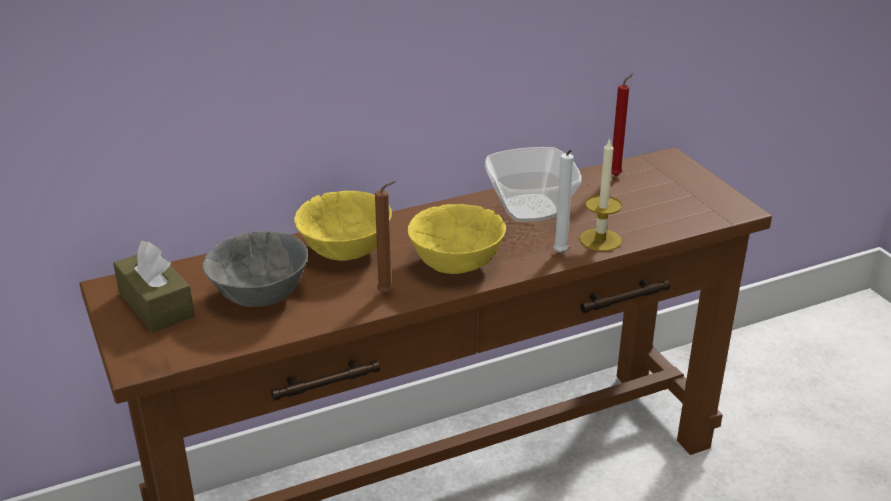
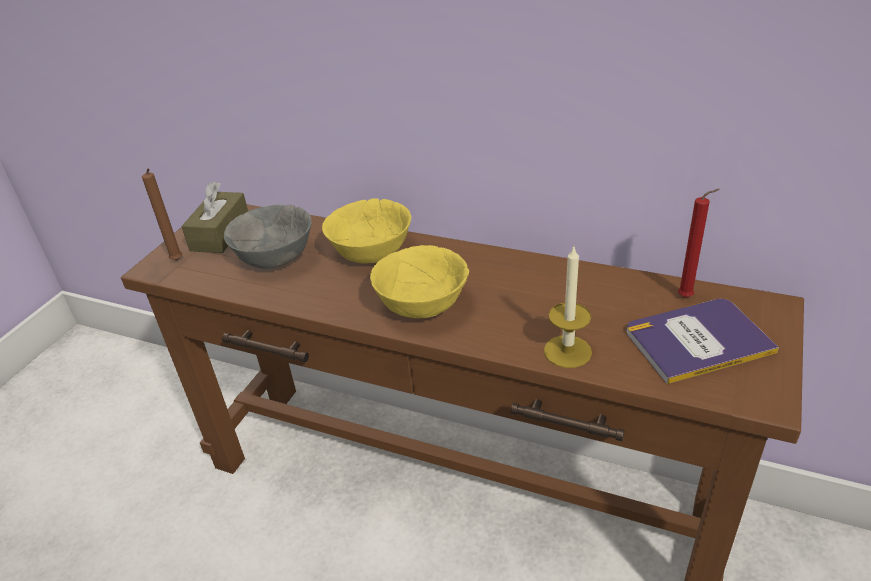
camera: 50 degrees right, 5 degrees up
brown candle [375,181,395,293] -> brown candle moved to [142,168,182,261]
bowl [485,147,582,222] -> none
white candle [554,150,574,253] -> none
none -> book [627,299,779,384]

